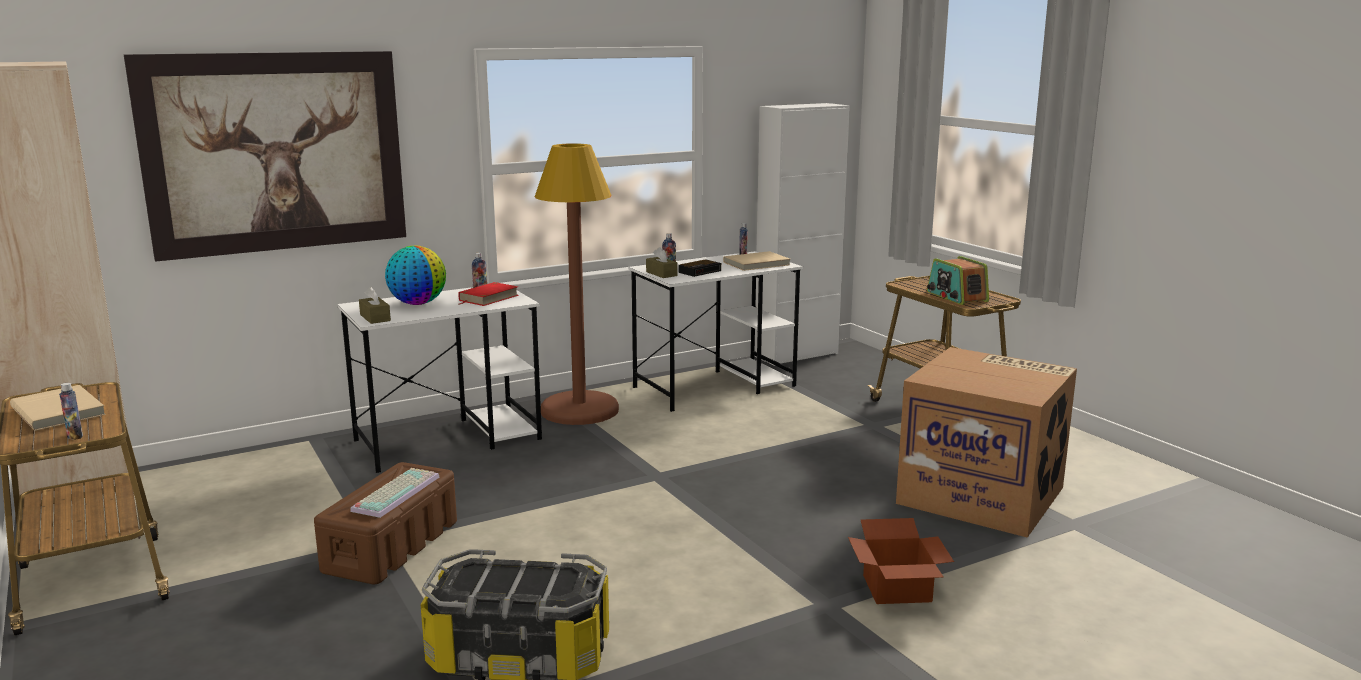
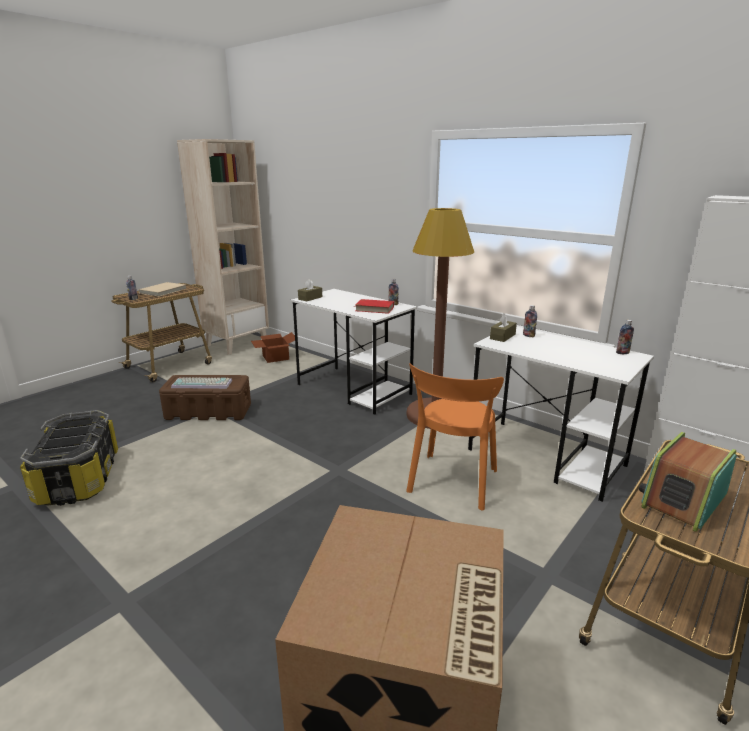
camera: 70 degrees right, 5 degrees up
picture [124,51,406,262] -> none
globe [385,246,446,305] -> none
alarm clock [678,259,721,277] -> none
beige book [723,251,790,271] -> none
cardboard box [848,518,954,604] -> cardboard box moved to [251,332,295,363]
none -> orange chair [406,363,504,511]

